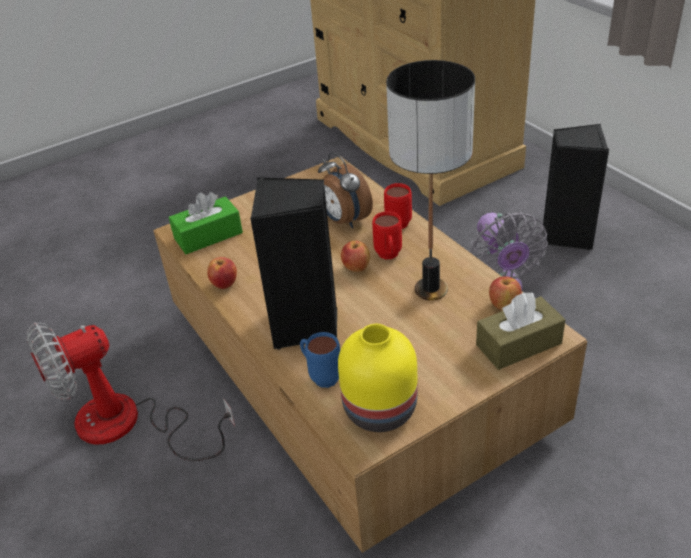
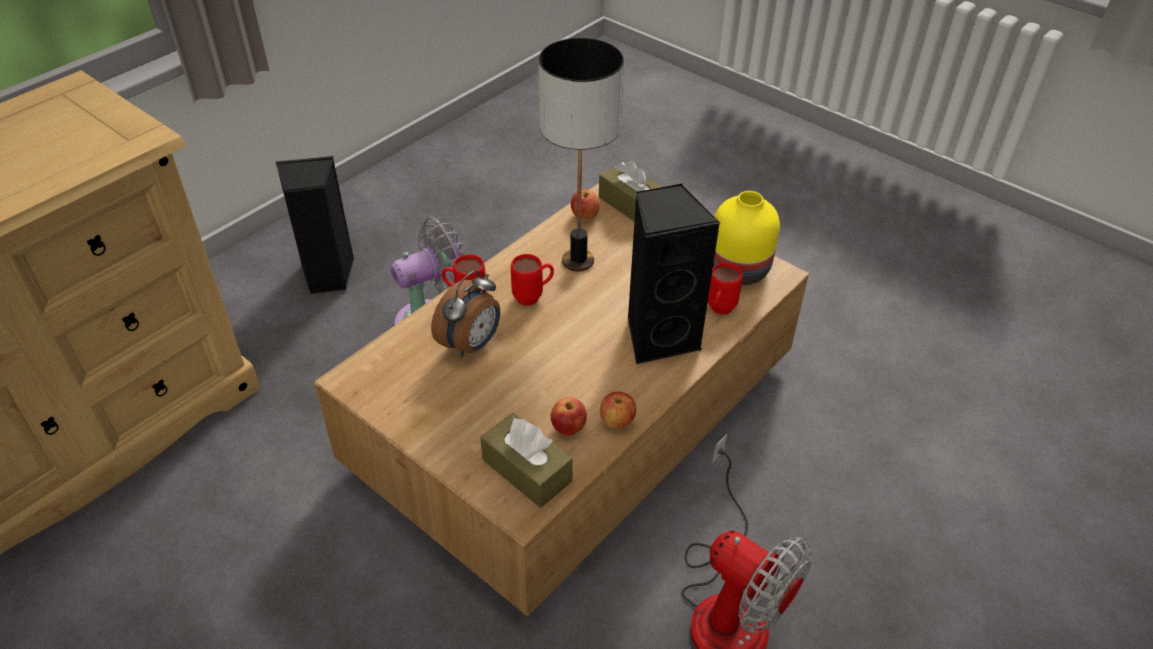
camera: 110 degrees left, 5 degrees up
green tissue box [169,192,243,254] -> brown tissue box [480,413,573,508]
blue mug [300,332,340,388] -> red mug [708,263,743,314]
apple [341,241,370,272] -> apple moved to [551,397,587,436]

